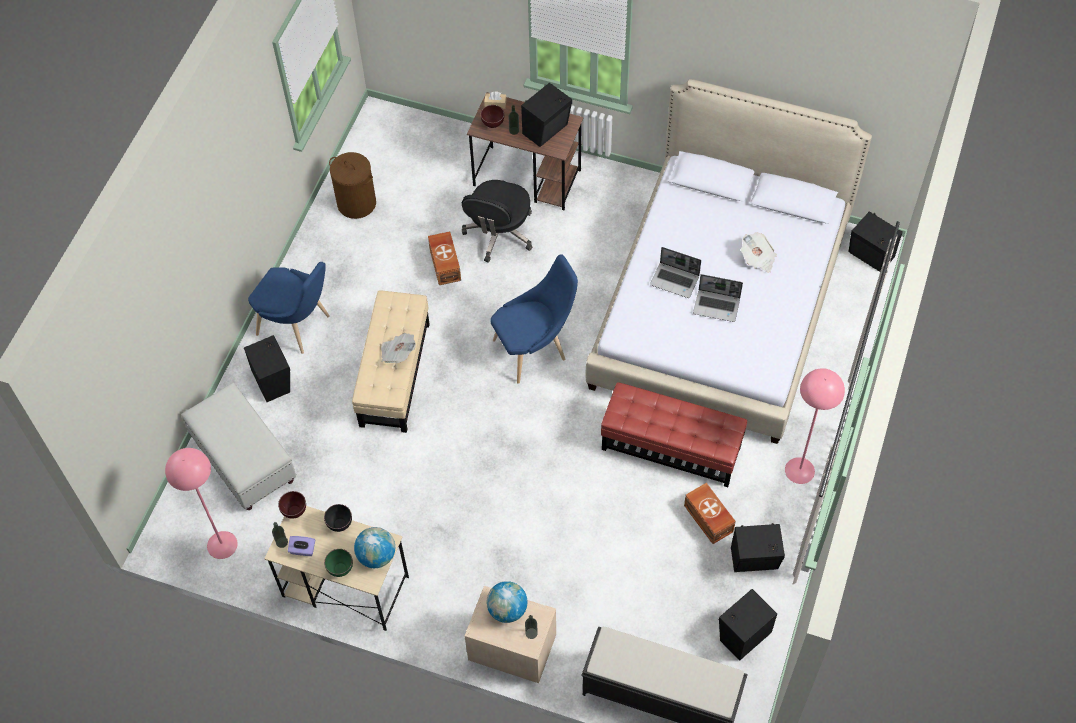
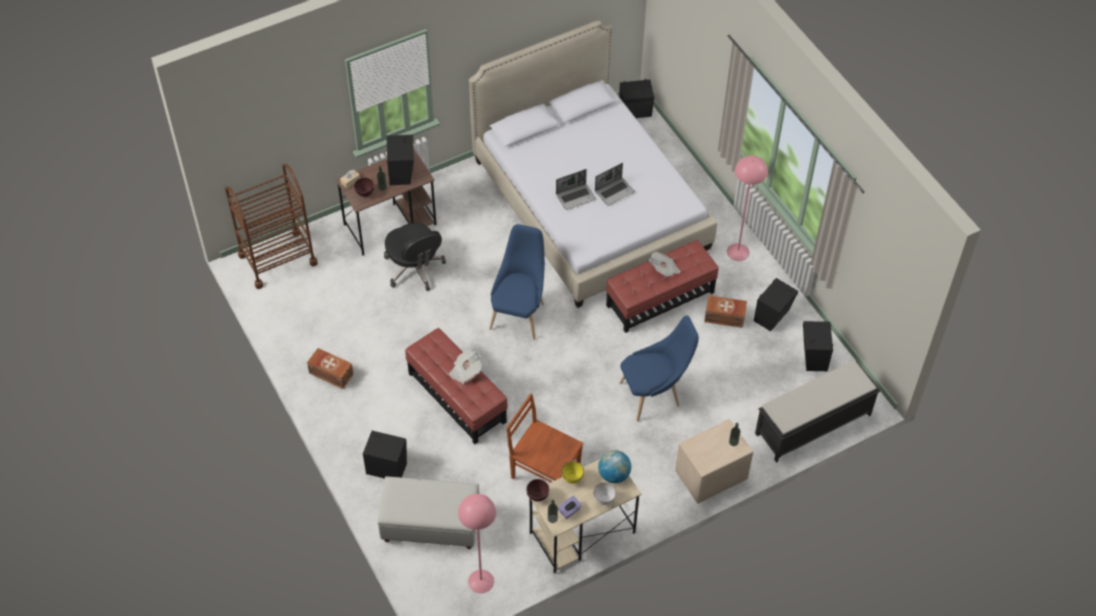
camera: 50 degrees left, 5 degrees down
blue chair [248,262,330,354] -> blue chair moved to [619,316,699,421]
black bowl [324,504,352,532] -> yellow bowl [561,461,584,484]
green bowl [324,549,353,577] -> white bowl [594,483,616,505]
brown laundry basket [329,152,376,219] -> none
beige ottoman [352,291,430,433] -> red ottoman [405,328,507,444]
brown storage box [428,231,461,285] -> brown storage box moved to [307,348,354,389]
globe [487,581,527,623] -> none
newspaper [741,233,777,273] -> newspaper moved to [649,252,680,277]
none -> brown cart [225,164,318,289]
none -> brown chair [506,394,583,483]

